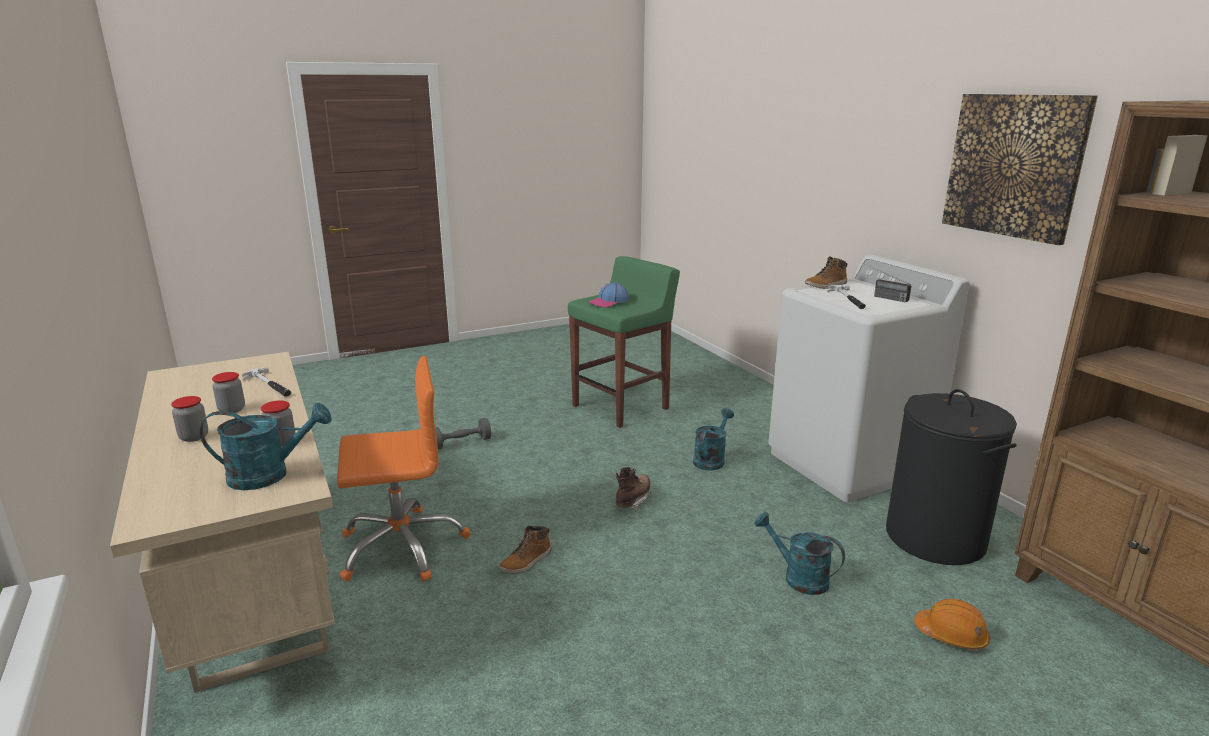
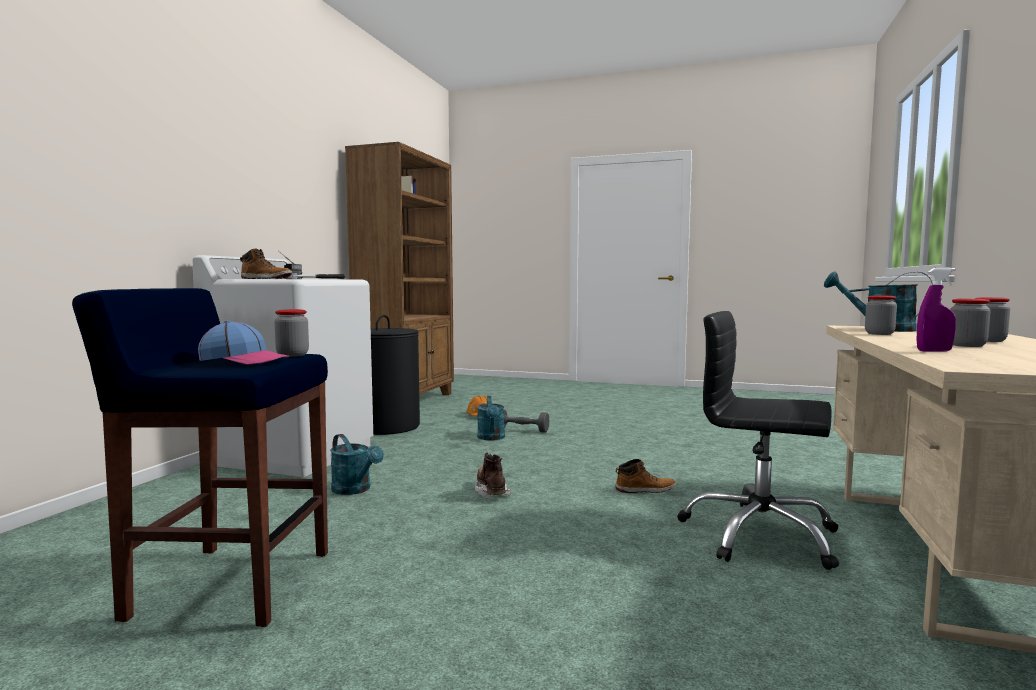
camera: 135 degrees left, 15 degrees down
hammer [242,366,291,397] -> purple spray bottle [917,267,956,352]
orange office chair [337,356,470,582] -> black office chair [677,311,839,570]
grey dumbbell [435,418,491,450] -> grey dumbbell moved to [504,410,549,433]
green stool [568,256,680,428] -> blue stool [72,288,328,627]
brown boot [616,467,651,510] -> brown boot turned 90 degrees clockwise [475,452,511,499]
turquoise watering can [693,408,734,471] -> turquoise watering can turned 120 degrees counterclockwise [330,434,384,495]
picture [942,94,1098,245] -> none
none -> jar [274,309,309,357]

